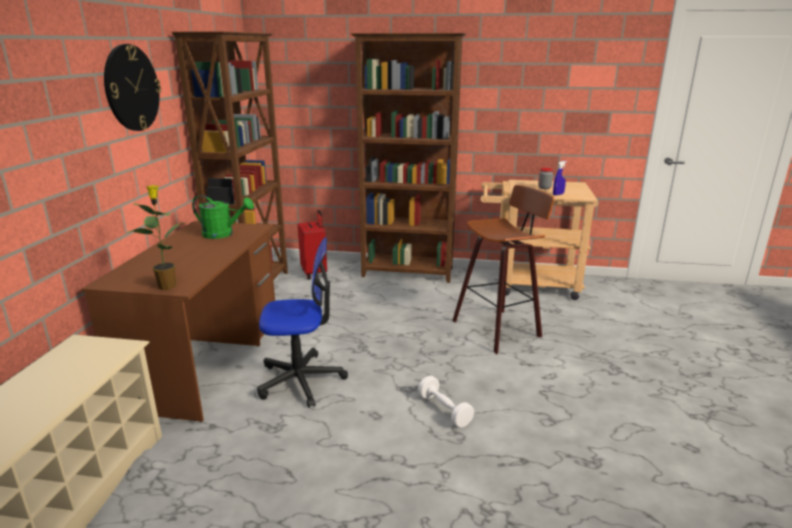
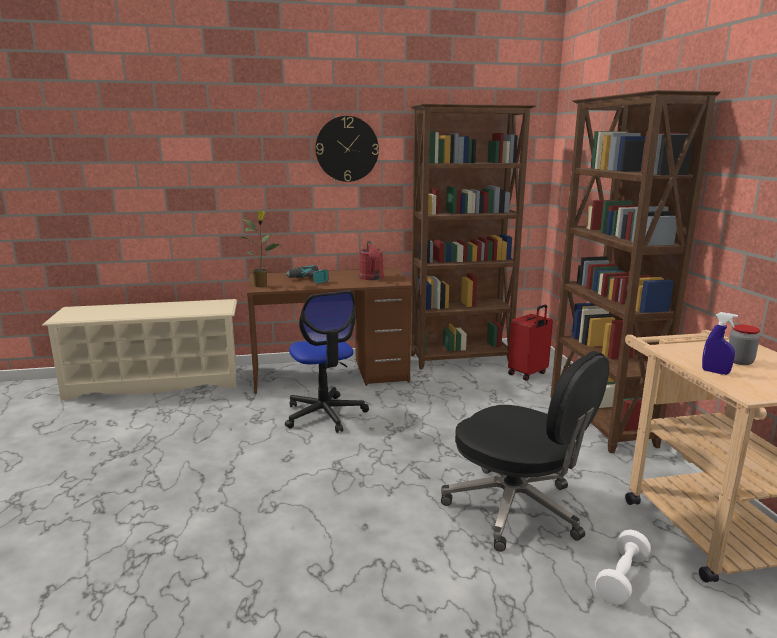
camera: 70 degrees right, 5 degrees down
green watering can [192,195,254,239] -> red watering can [359,241,384,280]
white dumbbell [418,376,474,428] -> white dumbbell moved to [595,530,651,605]
stool [453,185,554,354] -> black office chair [441,351,609,552]
none -> power drill [285,265,329,284]

